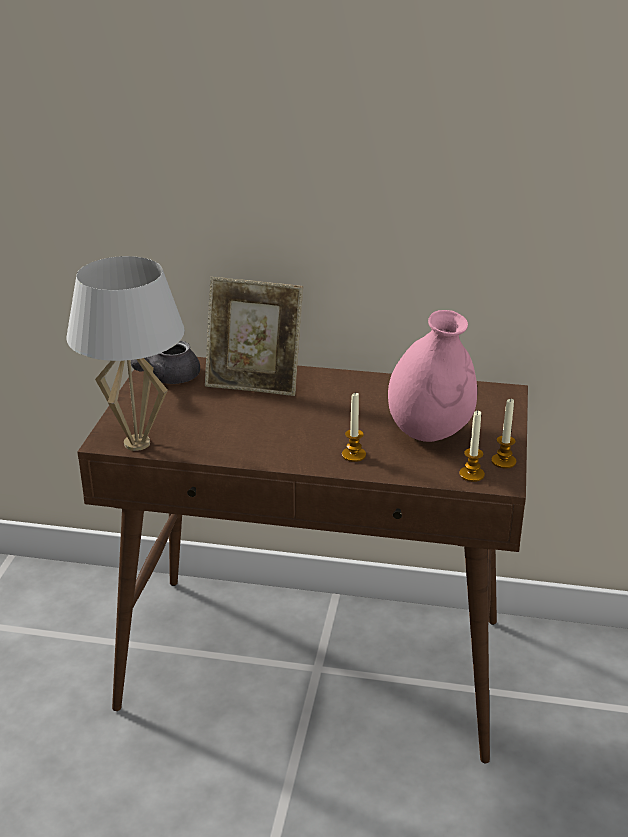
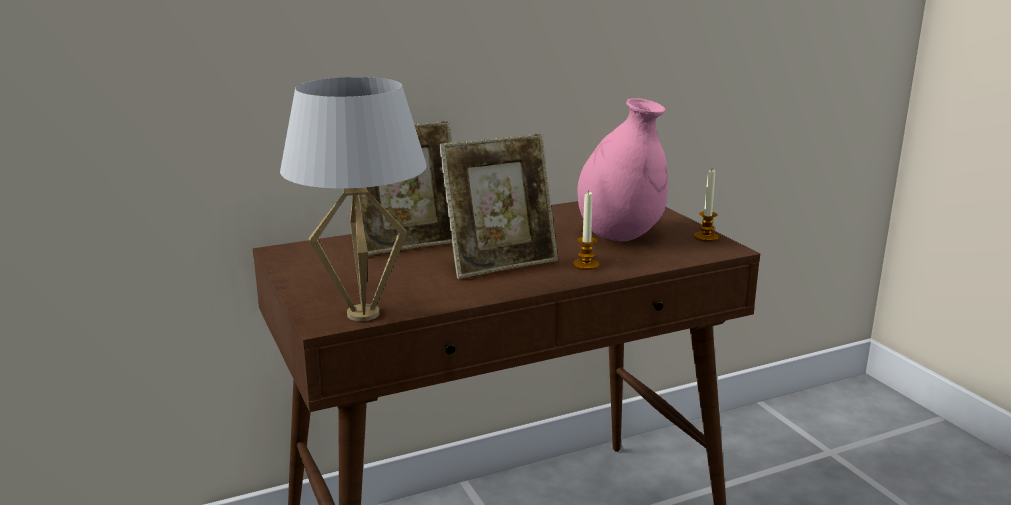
camera: 35 degrees left, 10 degrees down
grey teapot [131,340,200,384] -> none
candle [459,411,485,482] -> none
none -> picture frame [439,134,558,279]

